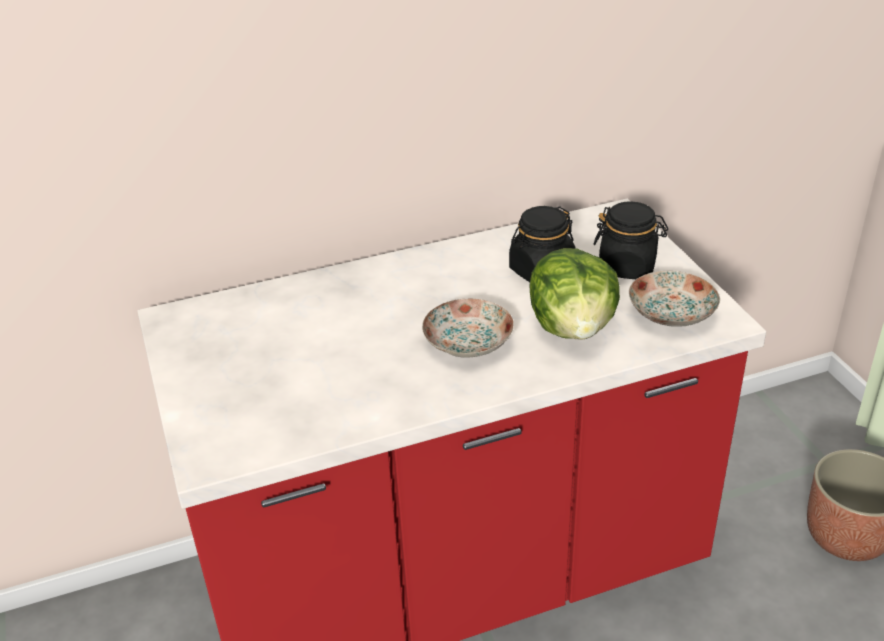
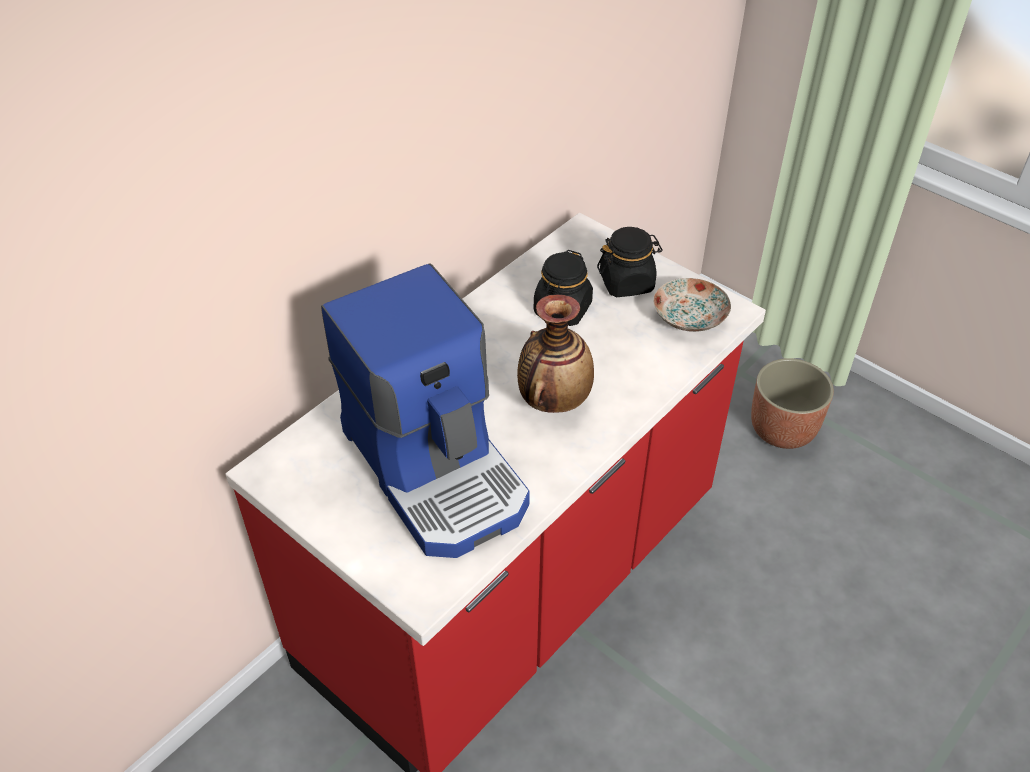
camera: 30 degrees left, 10 degrees up
plate [422,299,514,358] -> vase [517,295,594,413]
lettuce [530,248,620,339] -> none
none -> coffee machine [321,263,530,558]

